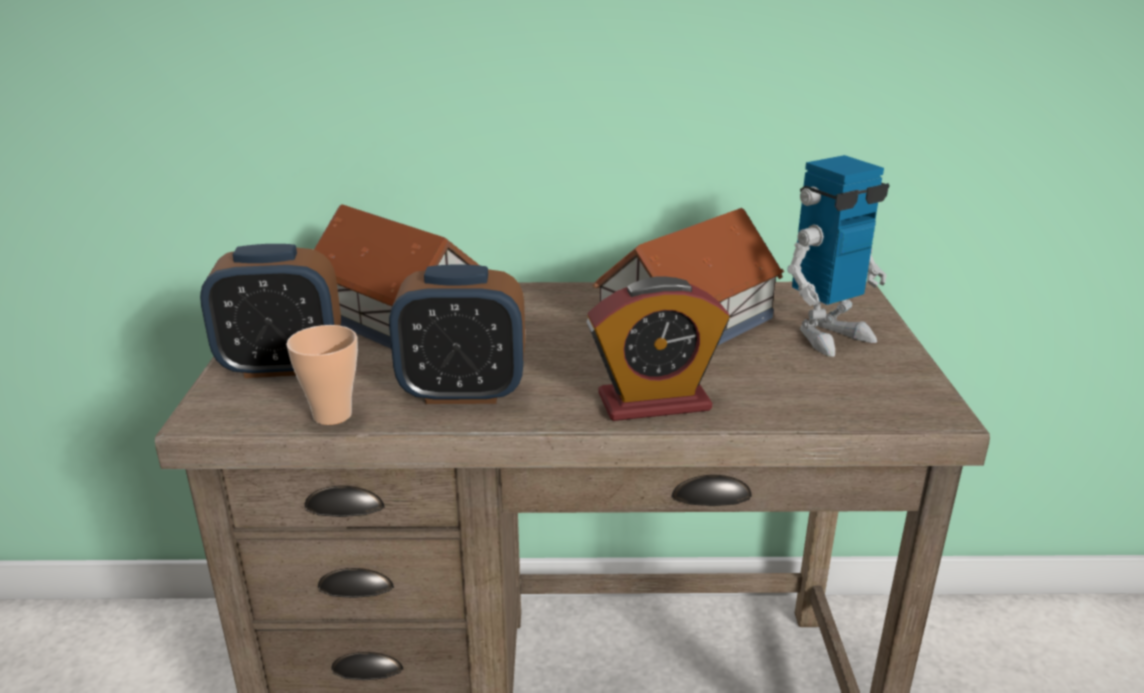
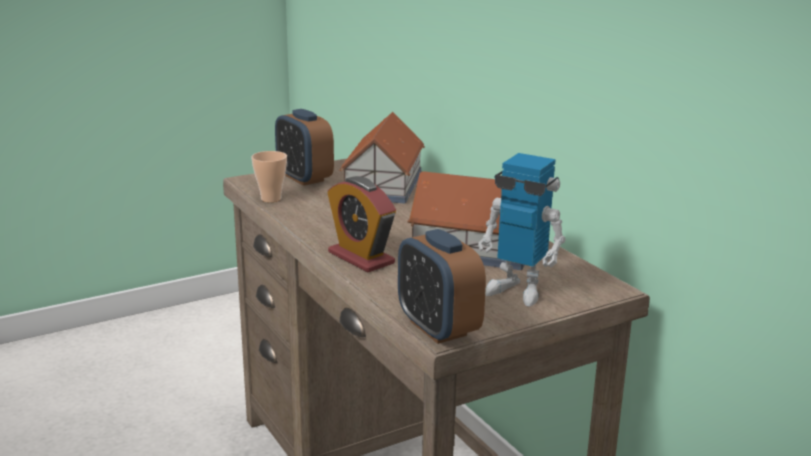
camera: 60 degrees right, 5 degrees down
alarm clock [389,264,525,404] -> alarm clock moved to [398,229,486,344]

